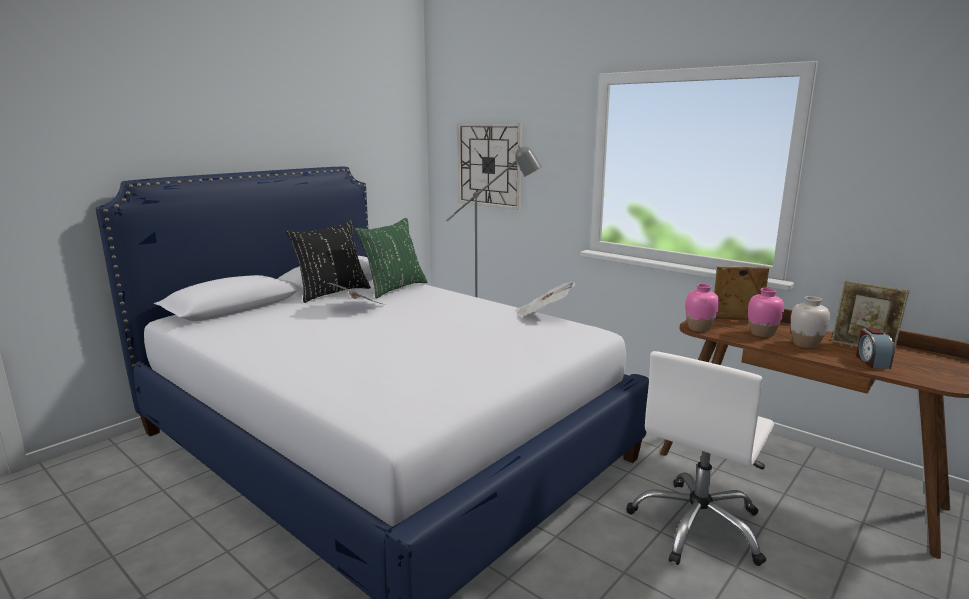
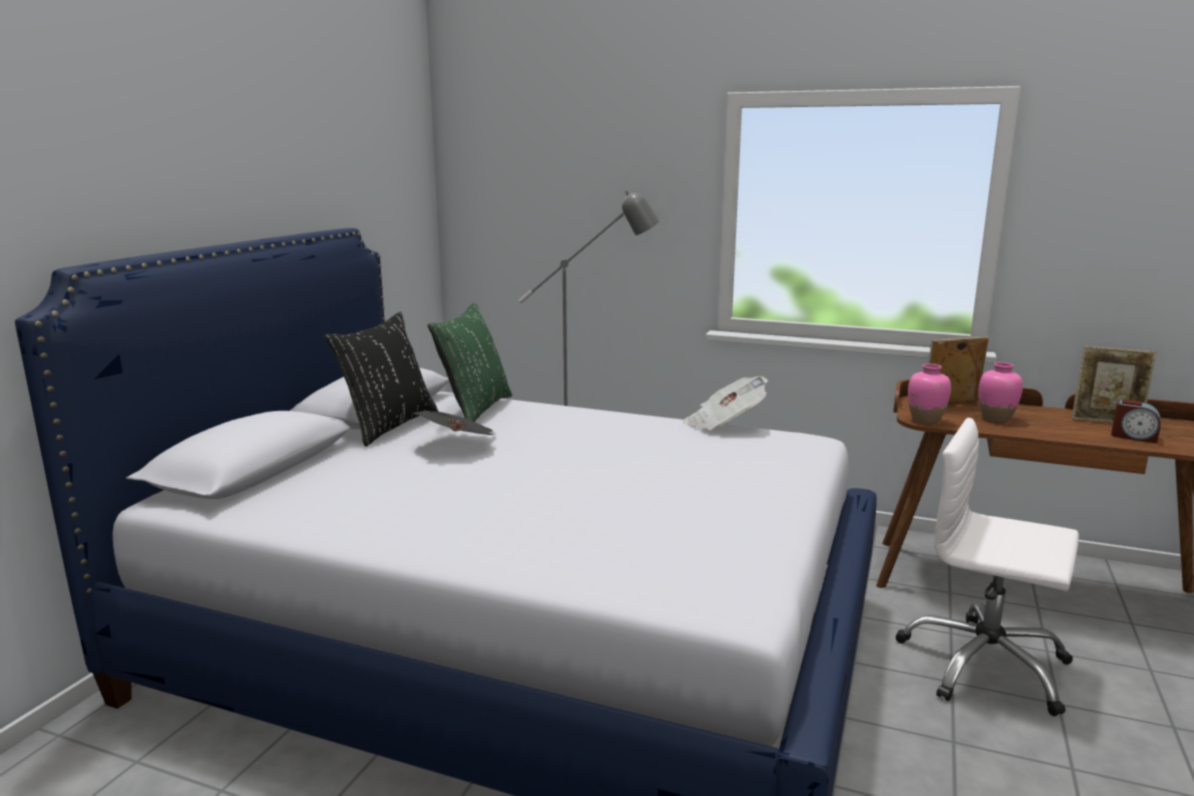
camera: 20 degrees left, 0 degrees up
wall clock [457,123,523,210] -> none
white office chair [626,351,774,566] -> white office chair turned 105 degrees clockwise [895,418,1079,716]
white vase [791,296,830,348] -> none
alarm clock [856,328,895,369] -> alarm clock turned 45 degrees counterclockwise [1111,399,1161,443]

